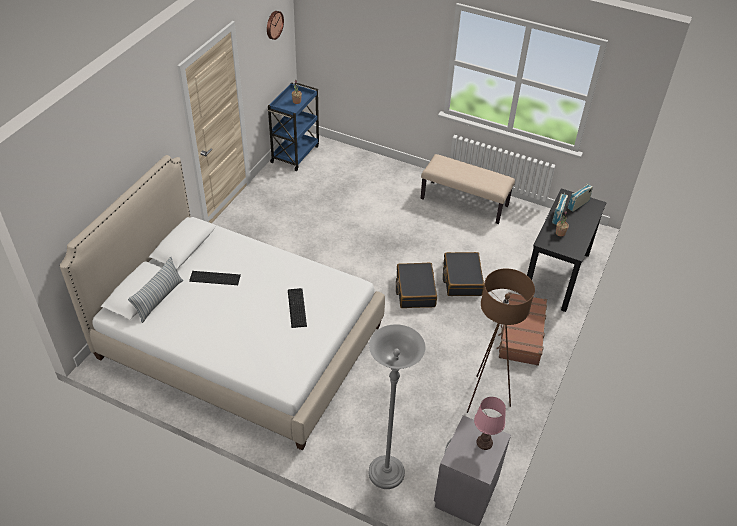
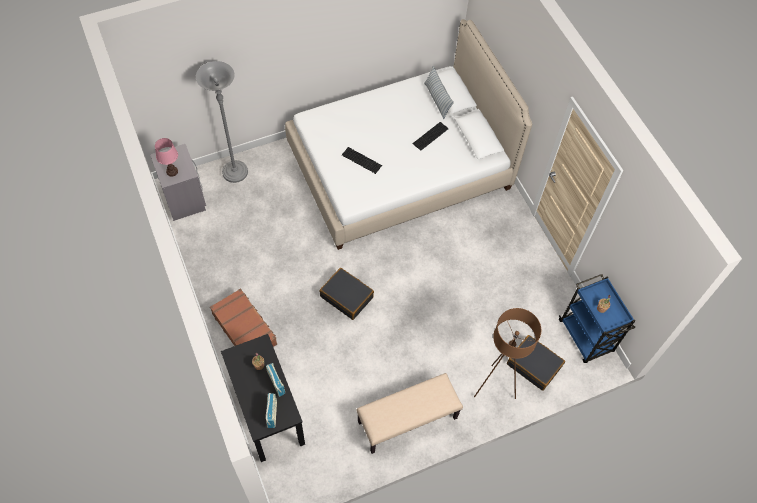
camera: 130 degrees right, 15 degrees up
wall clock [267,11,284,40] -> none
black suitcase [443,252,484,296] -> black suitcase moved to [507,335,565,391]
brown floor lamp [467,268,535,413] -> brown floor lamp moved to [474,308,541,399]

